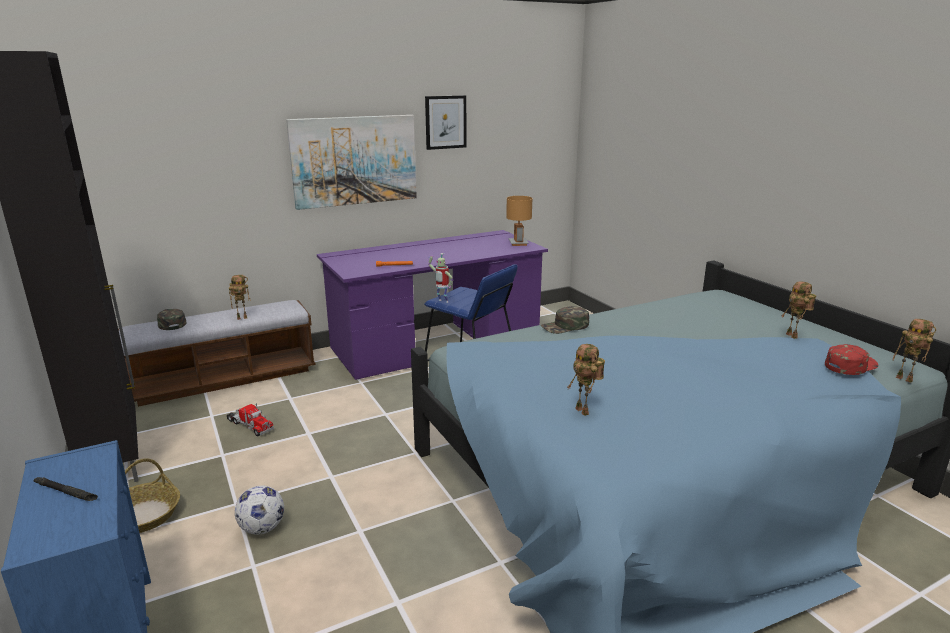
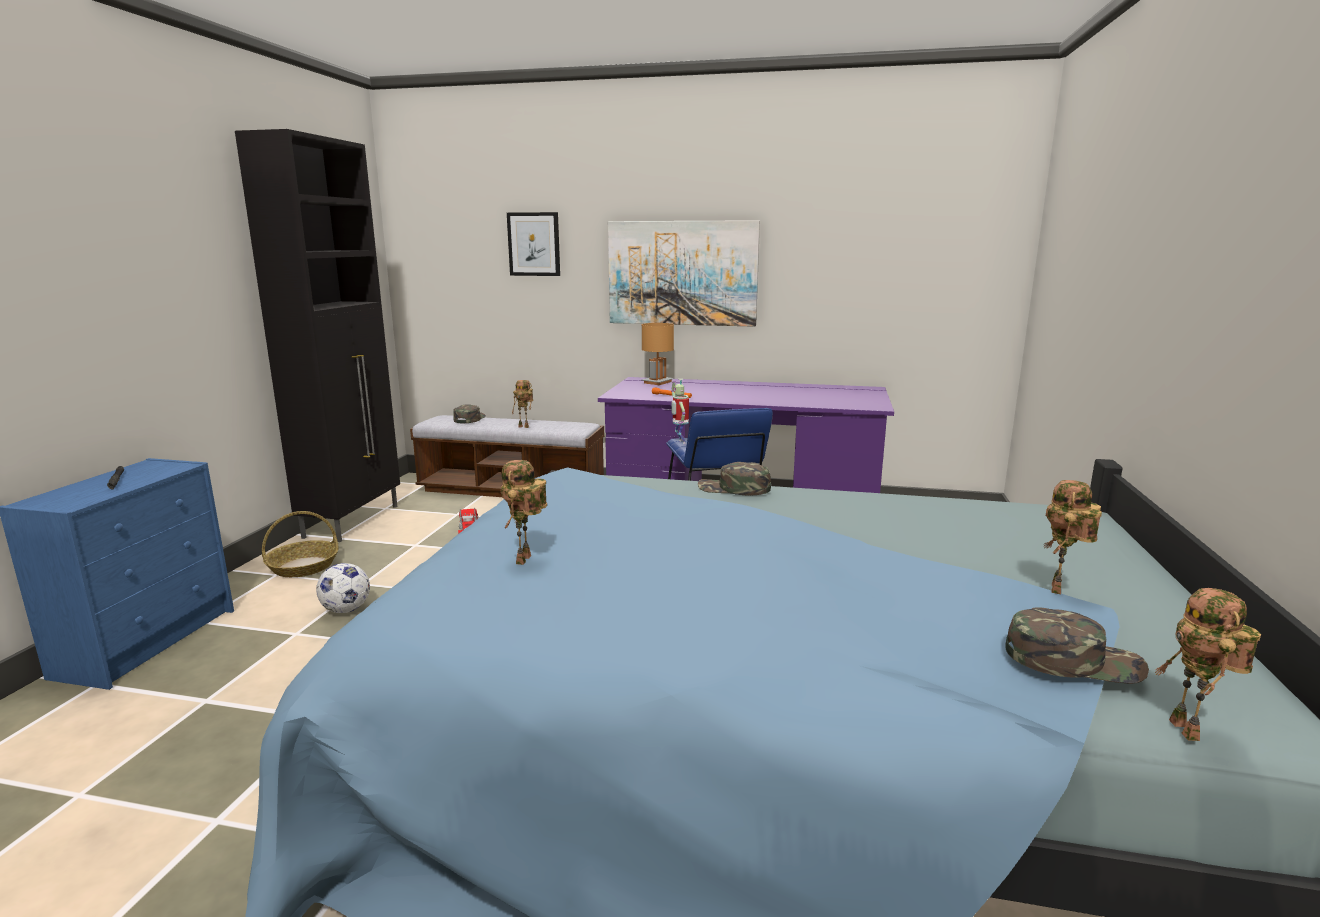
camera: 40 degrees right, 5 degrees down
picture [425,95,467,150] -> picture moved to [507,212,560,276]
brown table lamp [506,196,532,246] -> brown table lamp moved to [642,323,674,385]
red cap [825,344,879,375] -> green cap [1006,607,1149,684]

